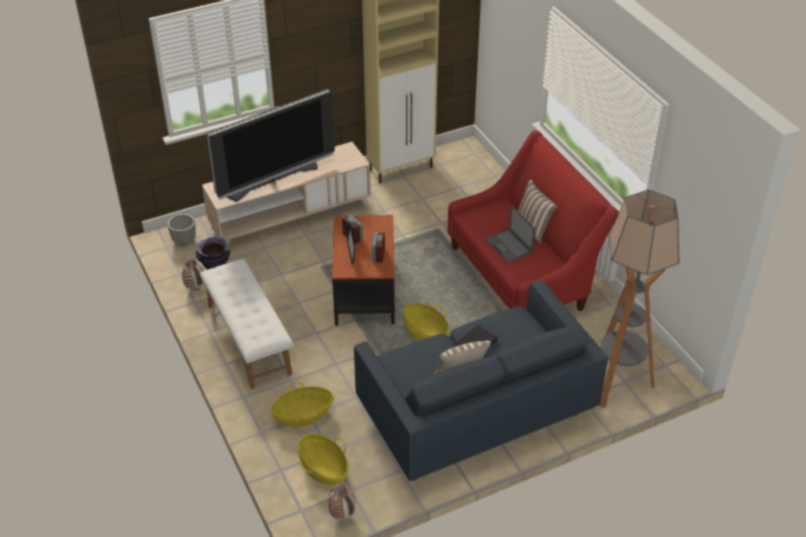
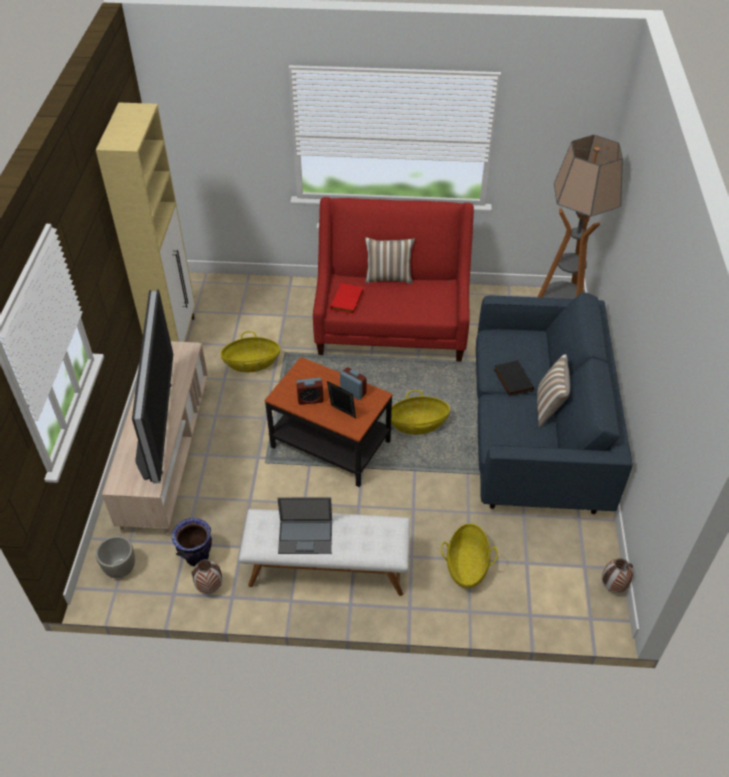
camera: 60 degrees left, 5 degrees up
basket [298,434,349,485] -> basket moved to [220,331,280,372]
laptop [485,206,535,263] -> laptop moved to [278,497,332,554]
none -> red book [330,283,364,314]

